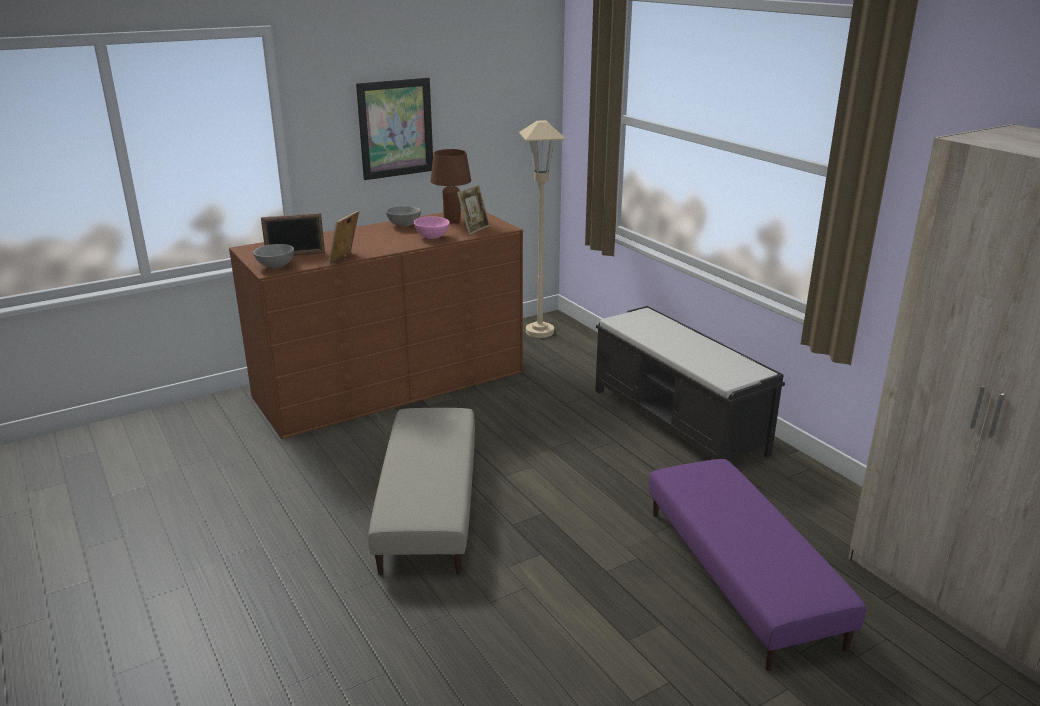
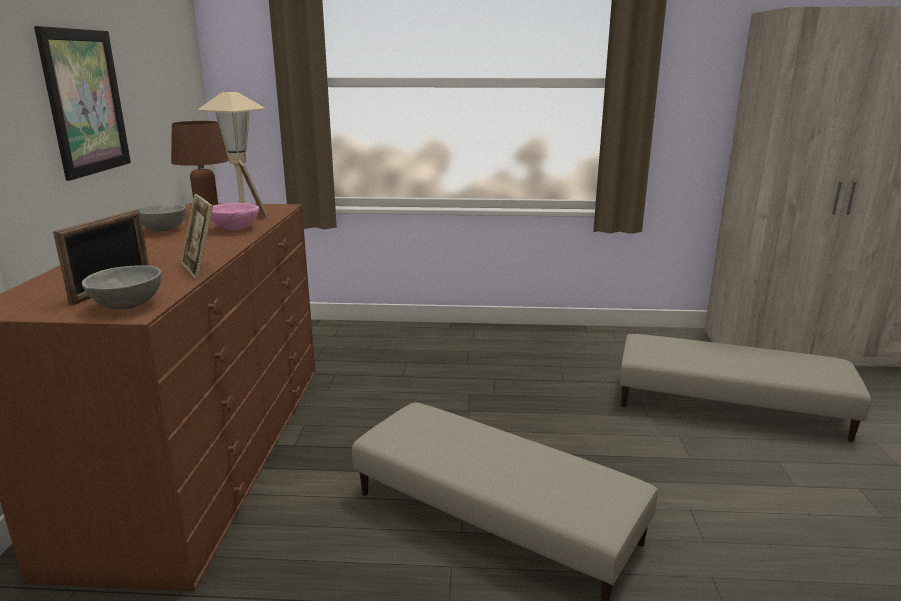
camera: 55 degrees left, 5 degrees down
black bench [595,306,785,460] -> none
purple ottoman [649,459,866,671] -> beige ottoman [620,334,871,442]

